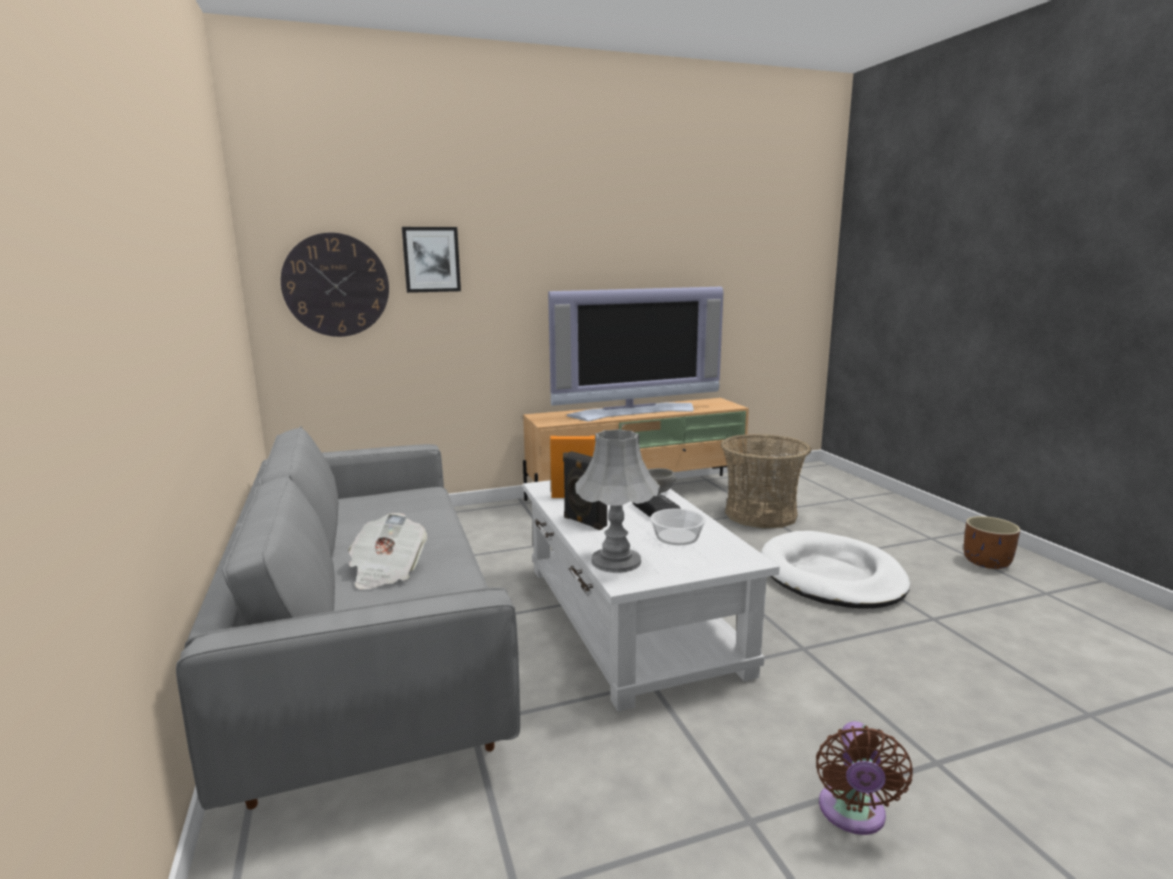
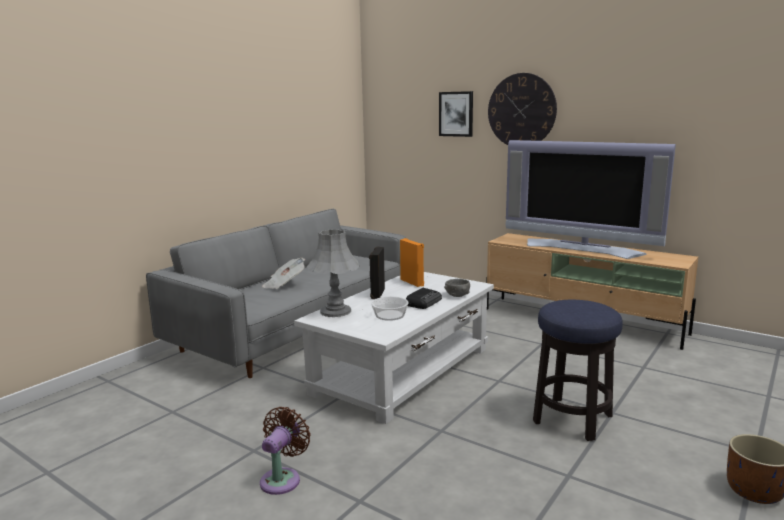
camera: 55 degrees right, 0 degrees up
wall clock [281,233,389,337] -> wall clock moved to [488,73,557,145]
basket [721,434,811,528] -> none
white dog bed [761,531,910,609] -> stool [533,300,623,441]
brown fan [816,721,913,835] -> brown fan turned 135 degrees clockwise [260,407,311,495]

